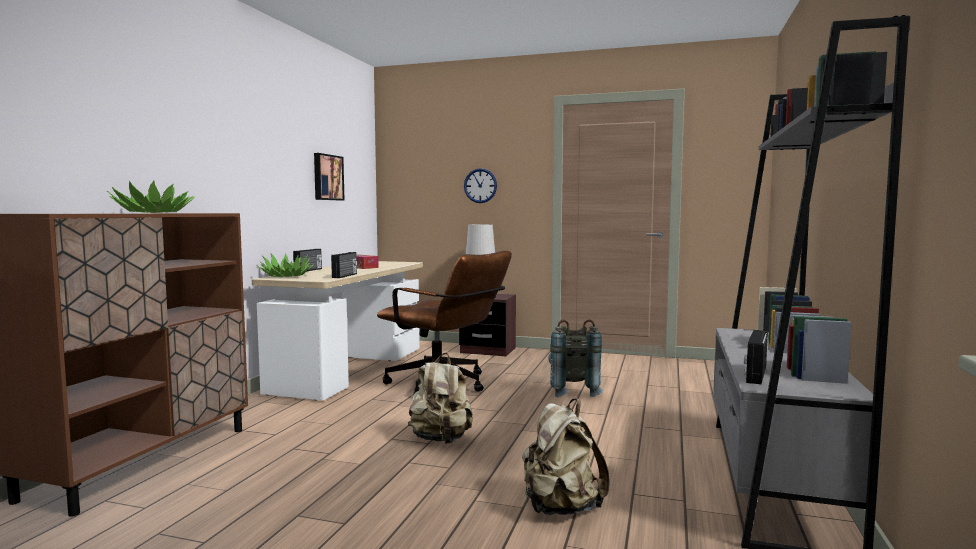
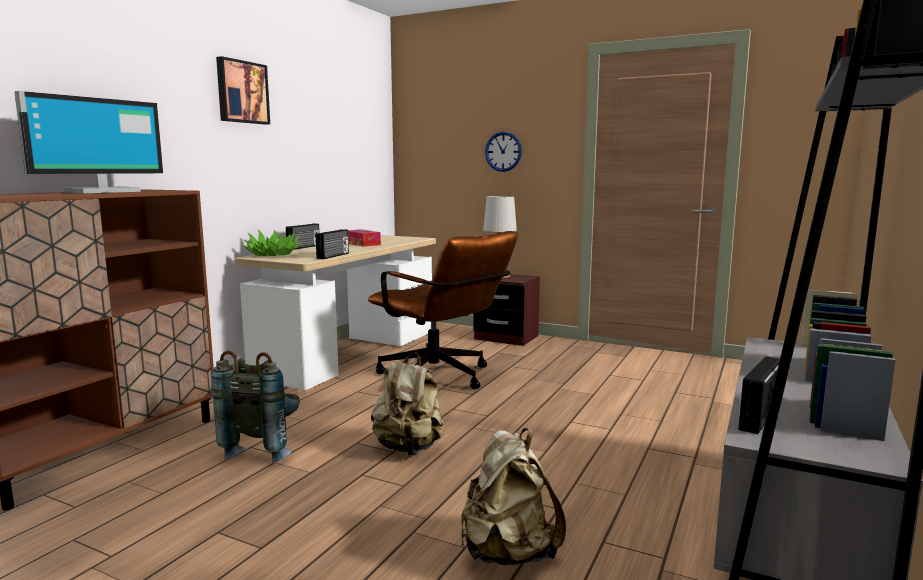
camera: 10 degrees right, 5 degrees up
potted plant [107,181,195,213] -> monitor [14,91,163,193]
picture [314,153,344,201] -> picture moved to [216,56,270,125]
grey backpack [548,319,603,397] -> grey backpack moved to [211,351,300,463]

